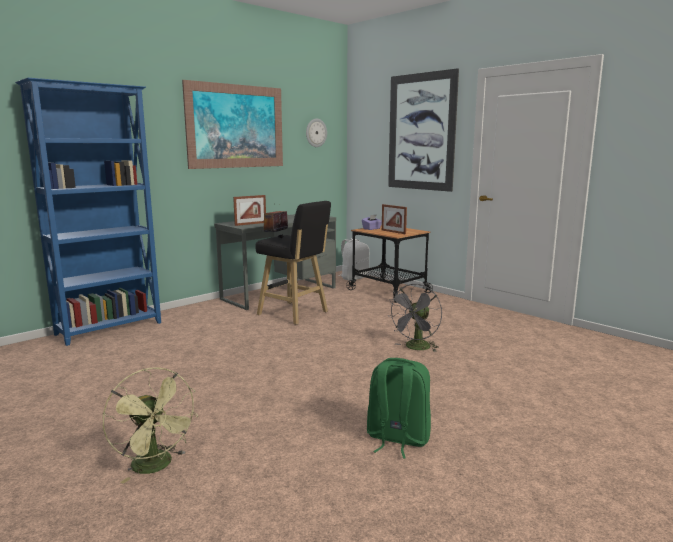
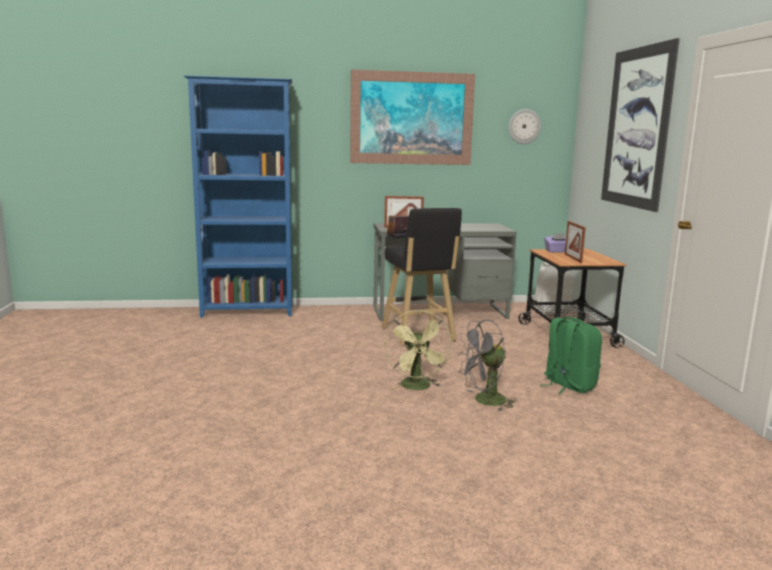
camera: 35 degrees right, 0 degrees up
green fan [102,368,199,484] -> green fan moved to [384,310,452,390]
green backpack [367,358,431,459] -> green backpack moved to [540,317,602,394]

